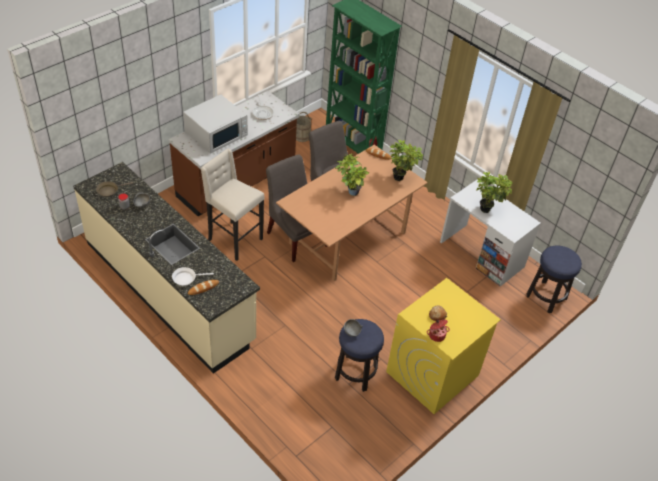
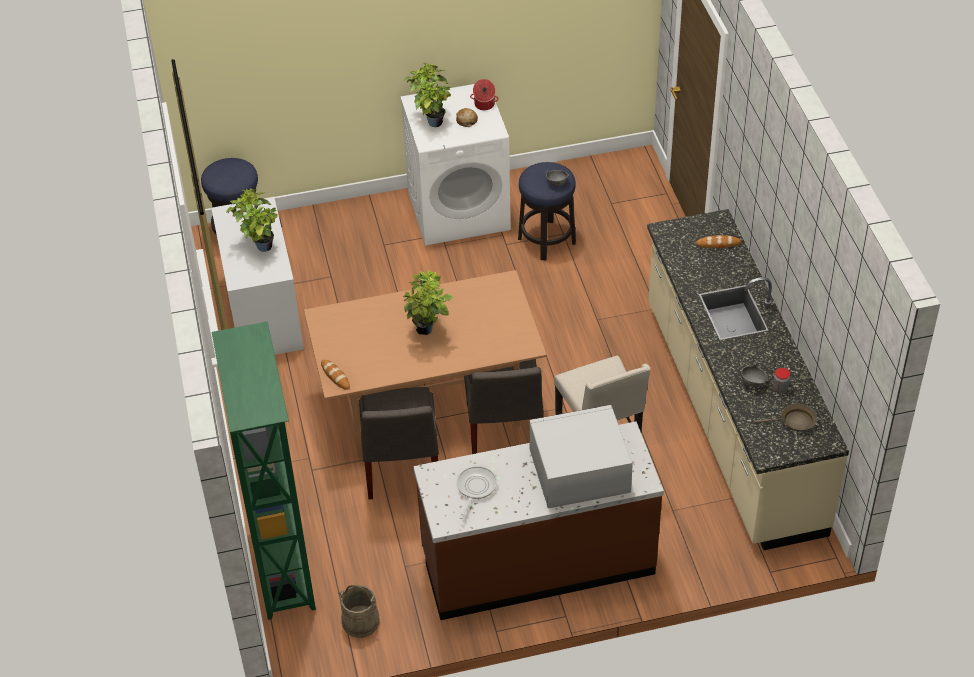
camera: 145 degrees left, 0 degrees up
white frying pan [172,267,214,286] -> none
yellow washing machine [386,278,501,414] -> white washing machine [400,84,511,246]
potted plant [390,140,423,181] -> potted plant moved to [403,62,451,127]

